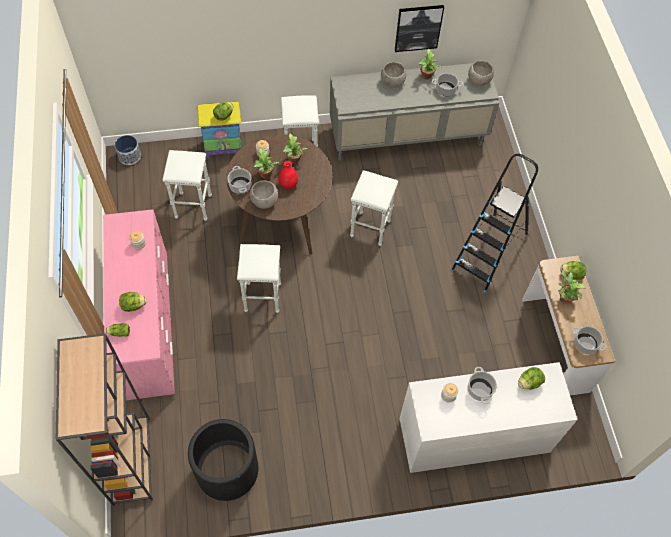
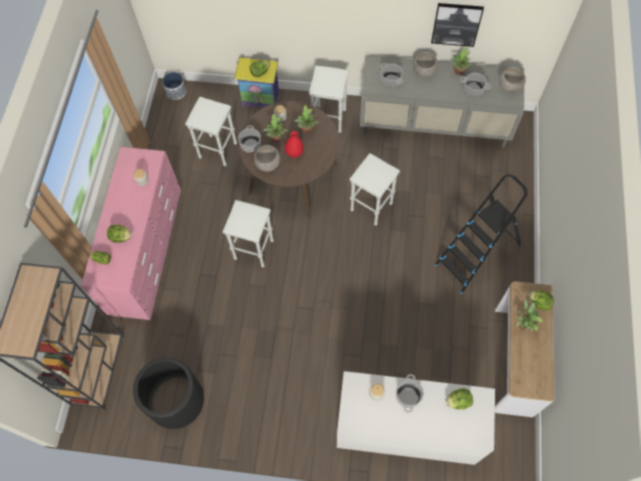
camera: 20 degrees right, 5 degrees up
cooking pot [572,326,607,354] -> cooking pot moved to [381,63,403,87]

